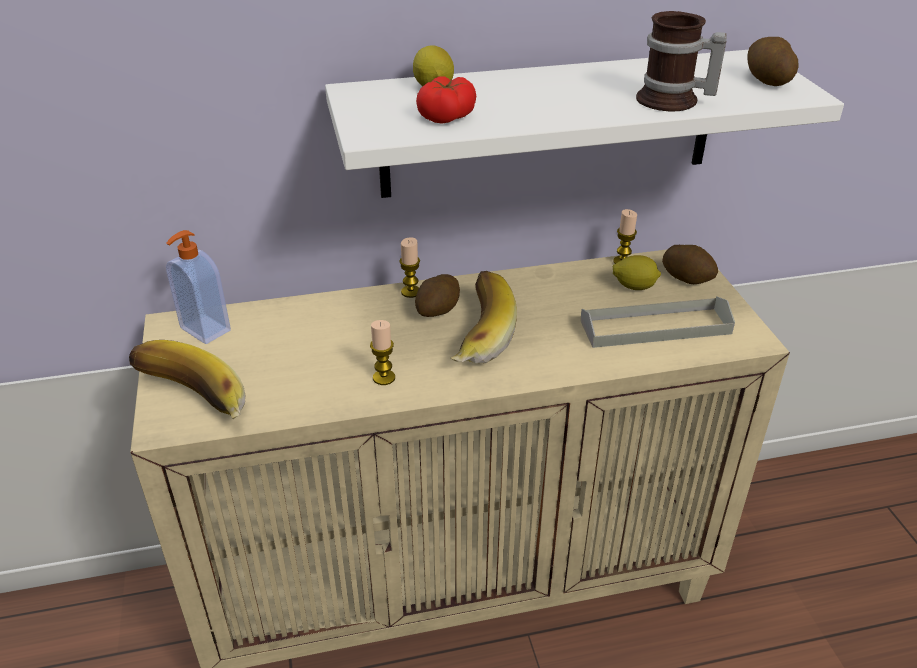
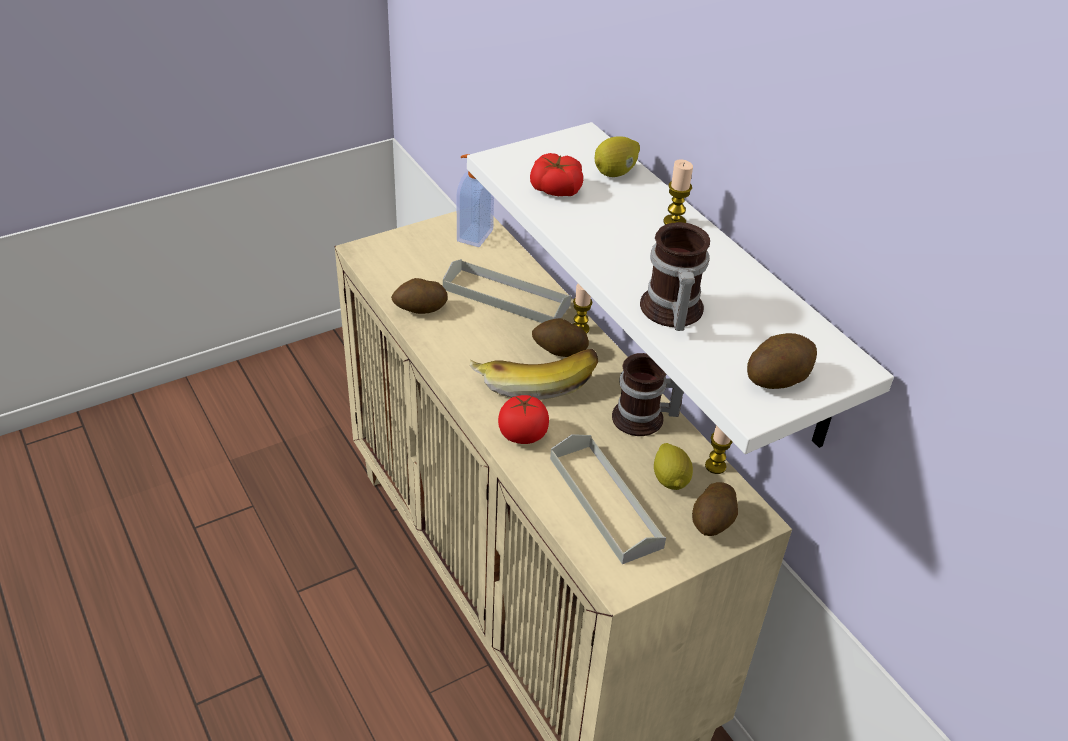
camera: 70 degrees right, 5 degrees up
banana [129,340,245,419] -> none
candle [370,320,395,385] -> candle moved to [664,159,693,225]
none -> potato [391,278,447,314]
none -> grey tray [443,259,571,323]
none -> tomato [498,395,549,444]
none -> mug [612,353,684,436]

